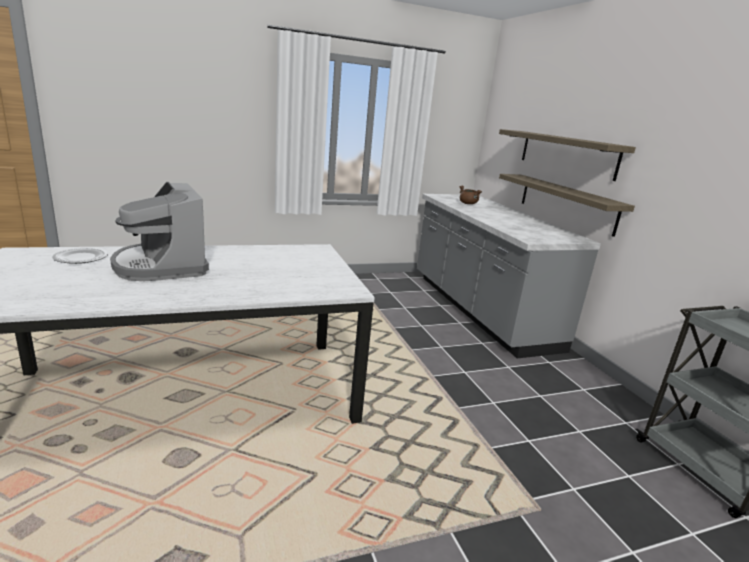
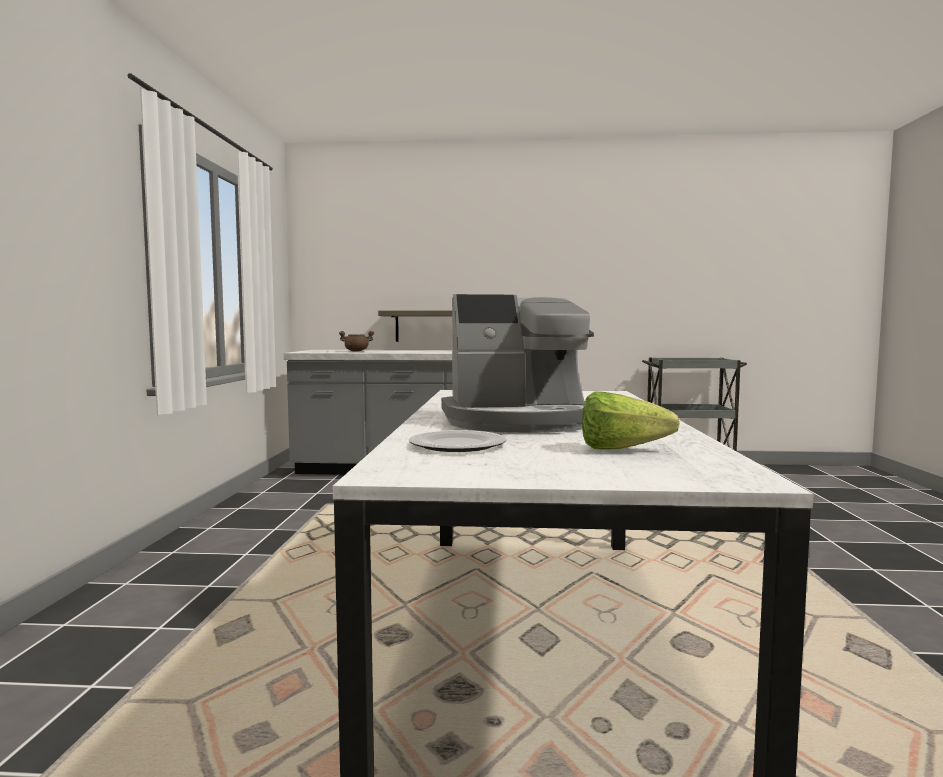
camera: 65 degrees left, 15 degrees down
shelf [499,129,636,181] -> none
none -> lettuce [582,392,680,450]

